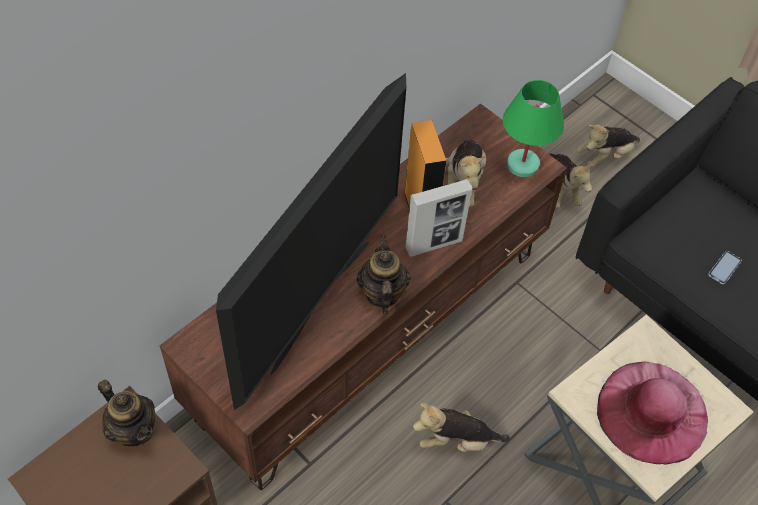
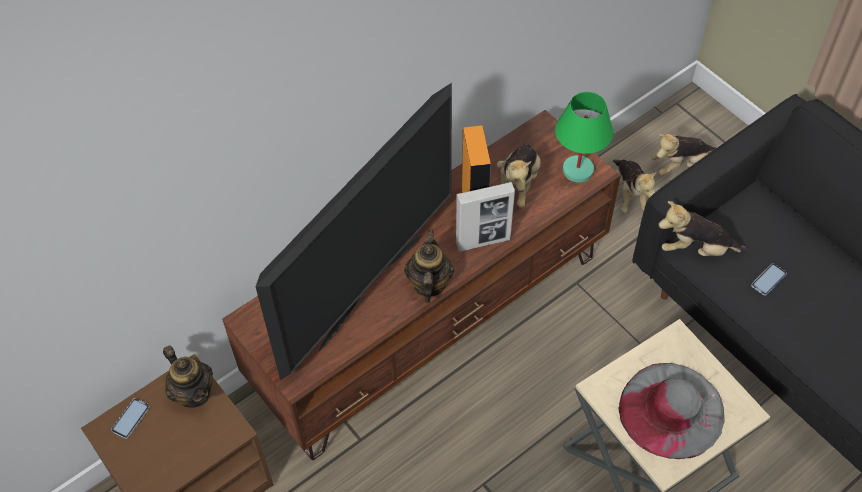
camera: 10 degrees right, 0 degrees up
plush toy [413,403,510,452] -> plush toy moved to [658,201,748,256]
pink hat [597,362,708,465] -> grey hat [619,363,725,459]
none -> phone [111,398,150,439]

